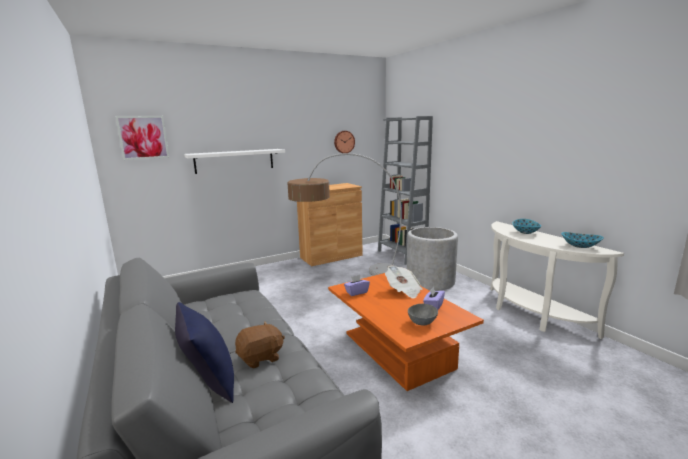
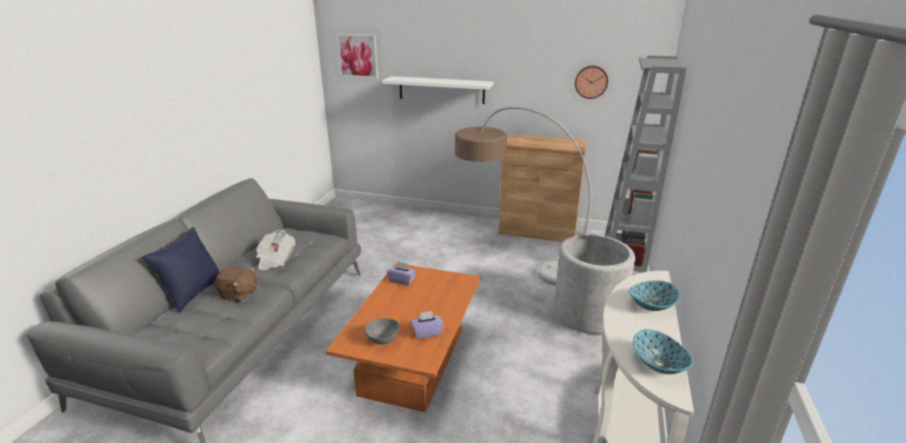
camera: 45 degrees right, 10 degrees up
newspaper [385,265,423,299] -> newspaper moved to [256,230,296,270]

